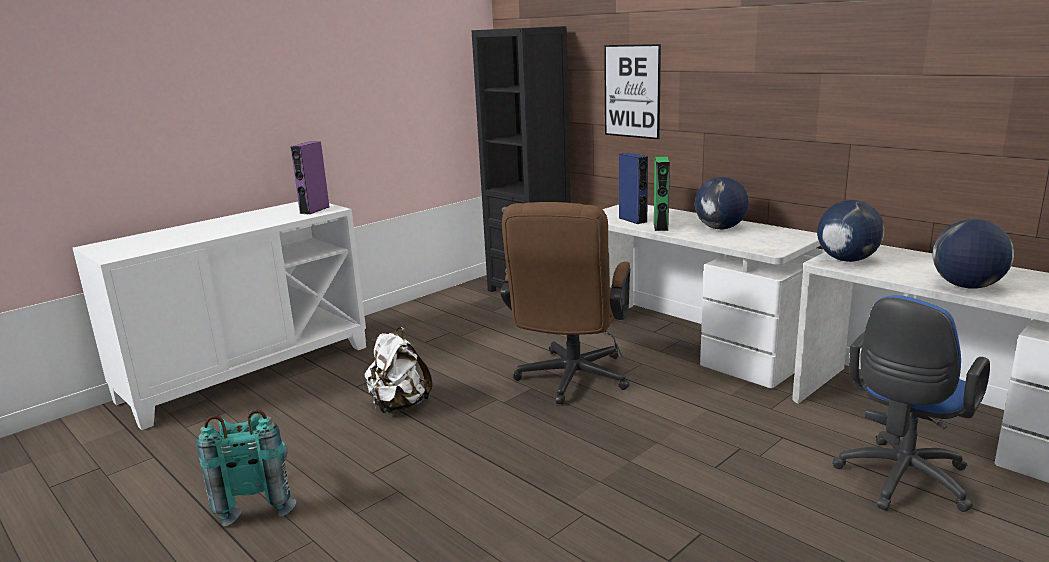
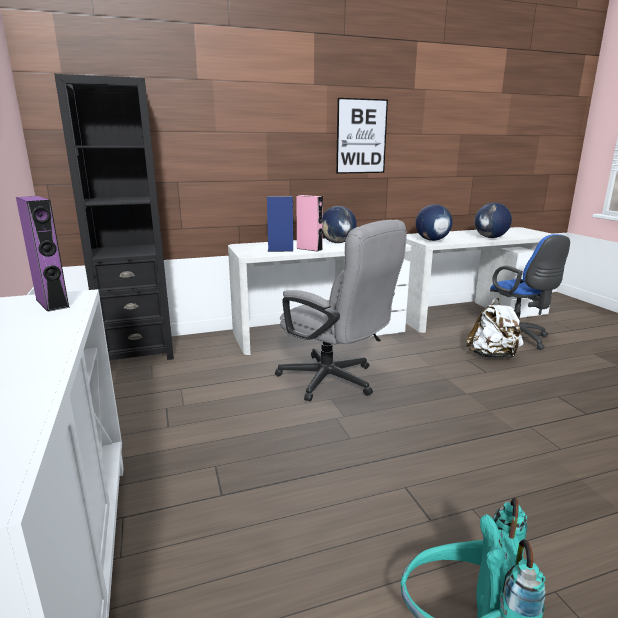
camera: 65 degrees left, 0 degrees up
white backpack [365,327,433,413] -> white backpack moved to [466,298,524,358]
brown office chair [500,202,630,404] -> grey office chair [275,220,407,402]
picture [604,44,661,139] -> picture moved to [336,98,388,174]
green speaker [653,156,670,231] -> pink speaker [296,195,323,252]

